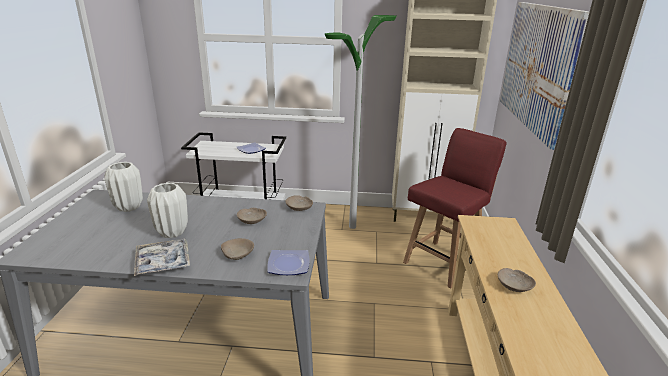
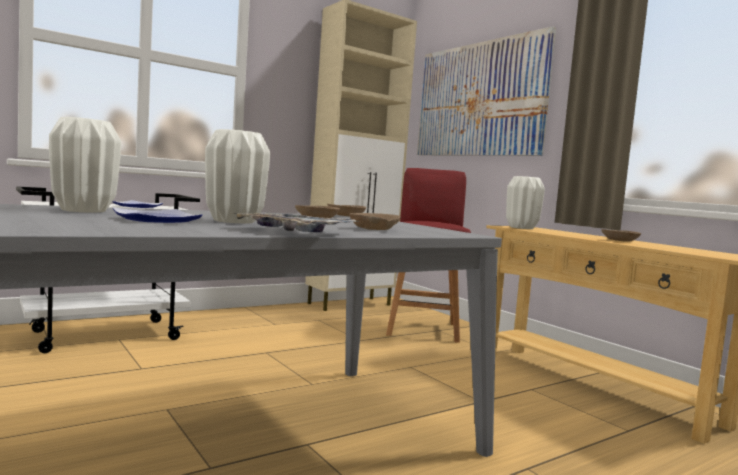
camera: 40 degrees left, 20 degrees down
plate [267,250,310,275] -> plate moved to [113,207,202,223]
floor lamp [325,15,397,229] -> none
none -> white vase [506,176,545,229]

